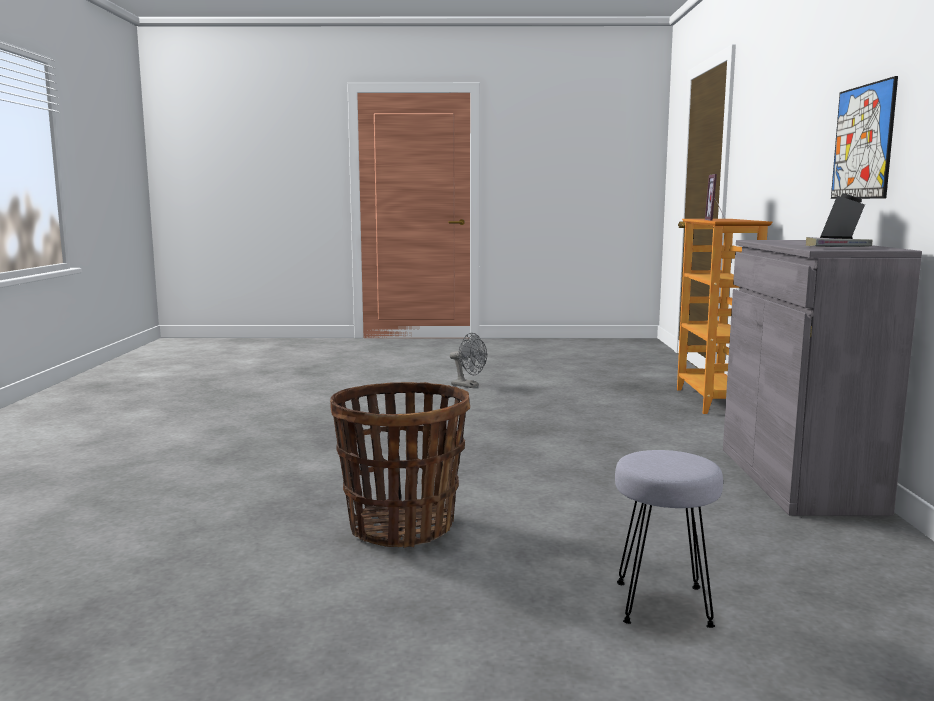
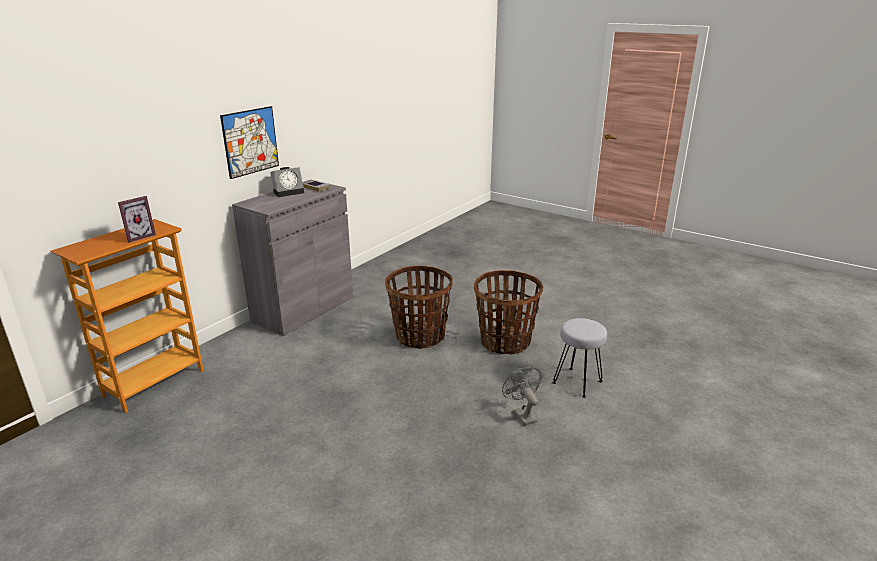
camera: 145 degrees left, 15 degrees up
grey fan [449,333,487,388] -> grey fan moved to [502,367,542,426]
grey stool [615,450,723,628] -> grey stool moved to [552,318,607,398]
none -> basket [385,266,453,349]

